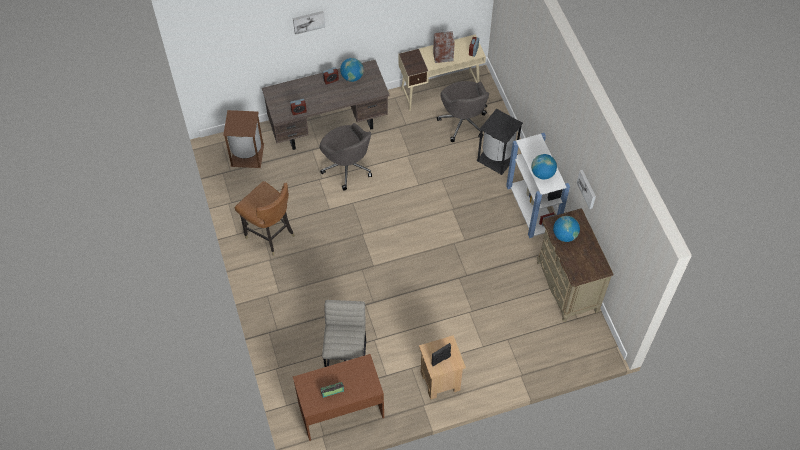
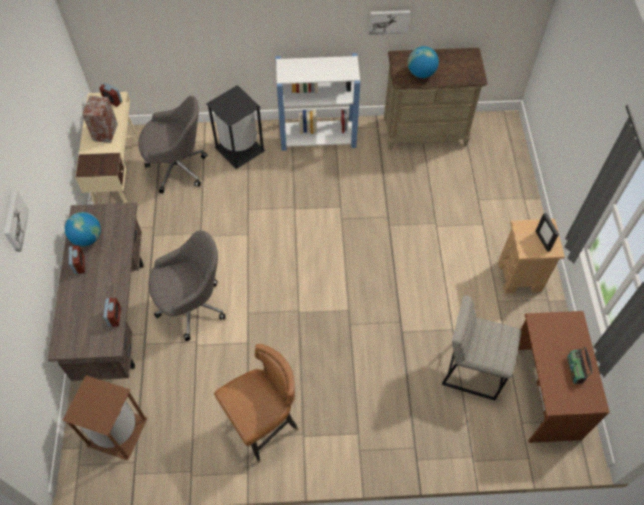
camera: 75 degrees left, 0 degrees up
globe [531,154,557,180] -> none

